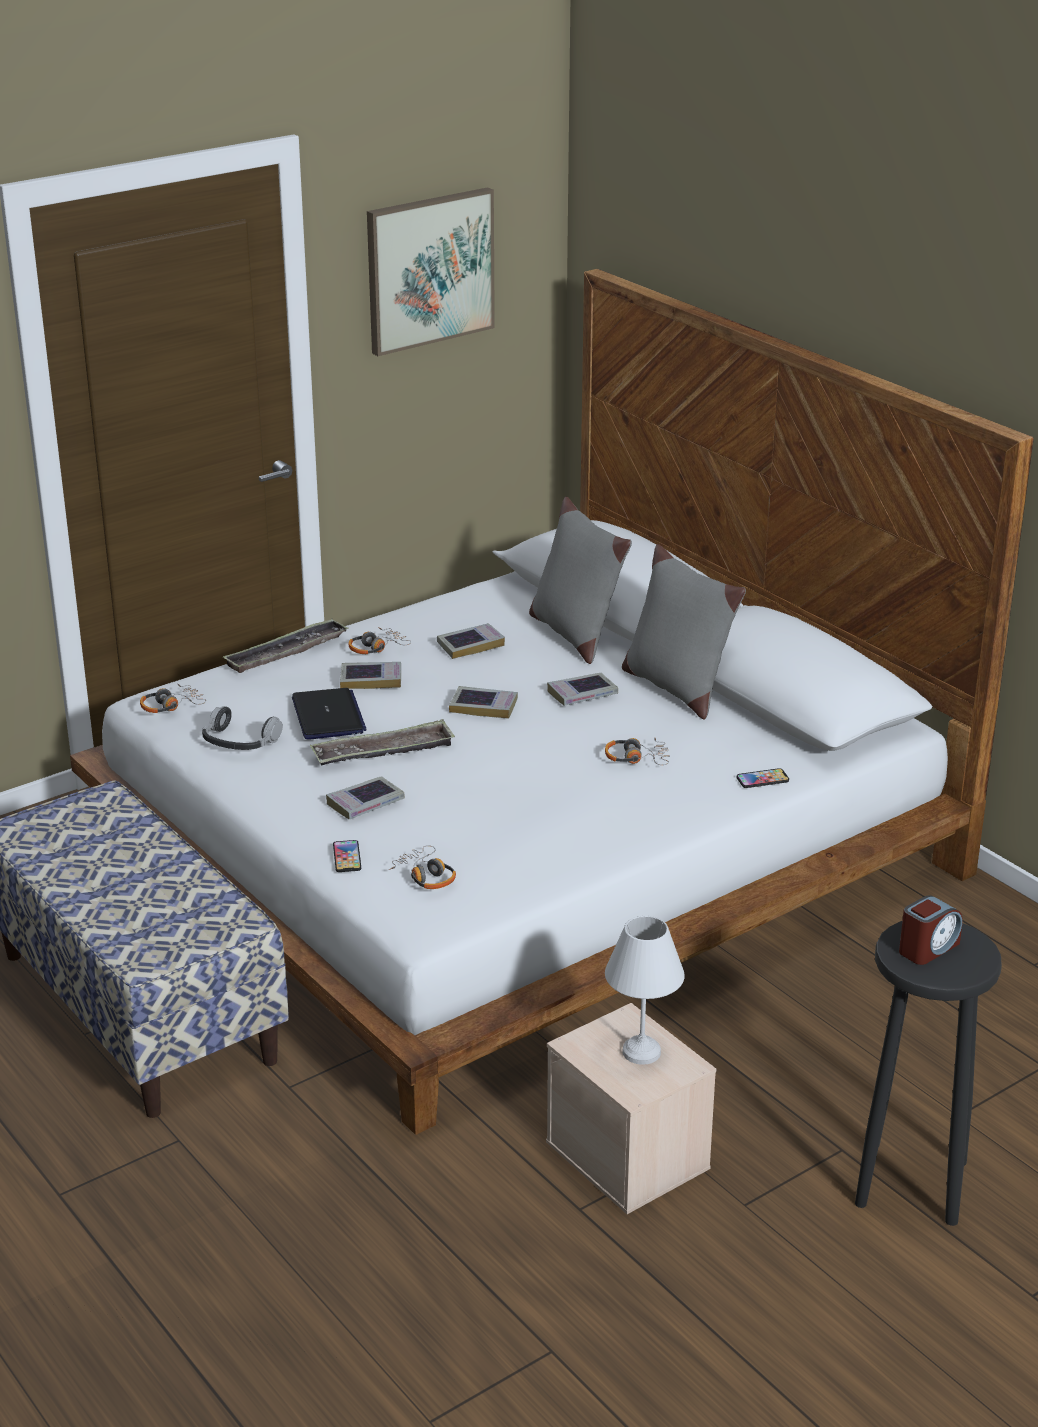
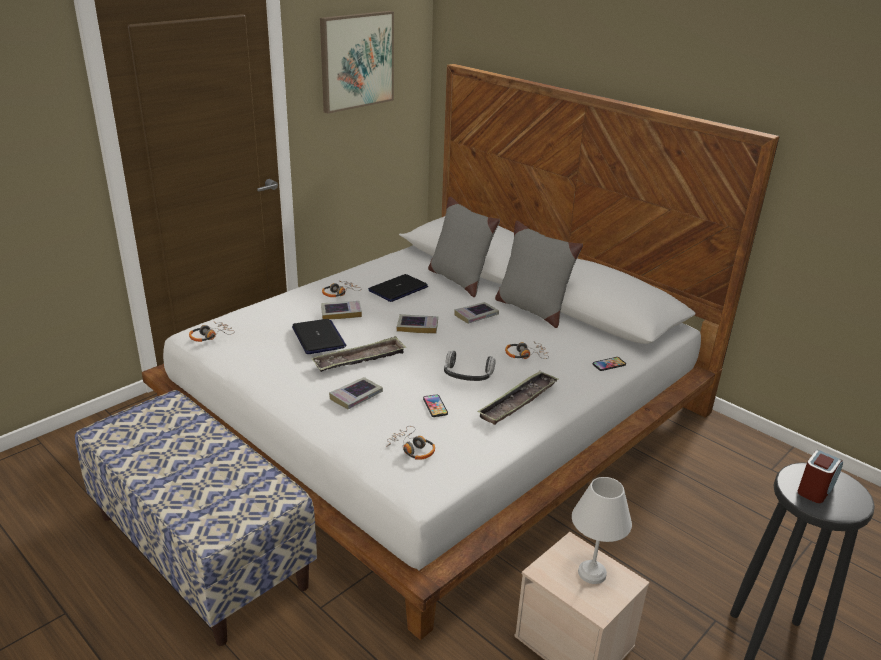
camera: 10 degrees left, 0 degrees up
headphones [202,706,283,750] -> headphones moved to [444,350,496,381]
tray [223,618,349,673] -> tray moved to [477,371,558,425]
phone [333,840,361,872] -> phone moved to [423,394,448,417]
book [437,623,505,659] -> laptop [368,274,428,302]

